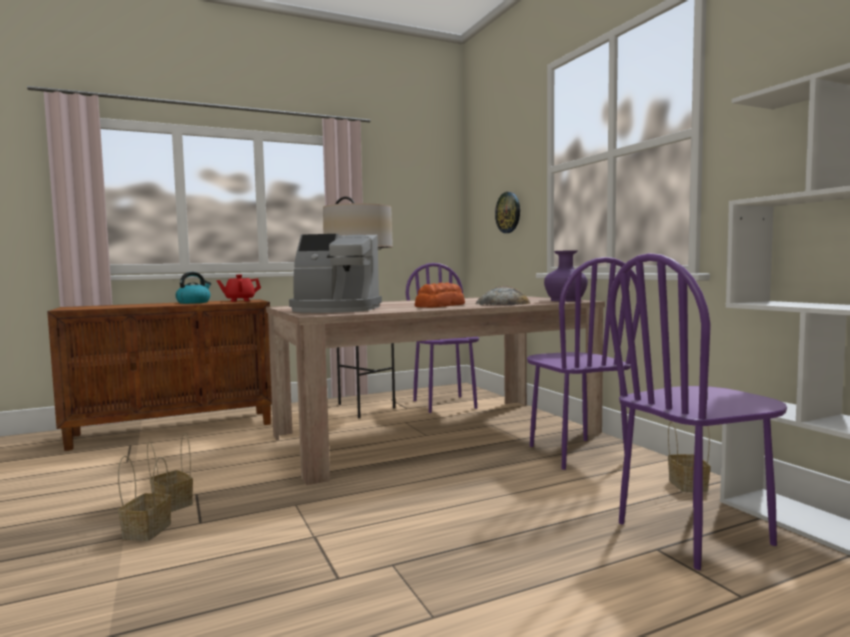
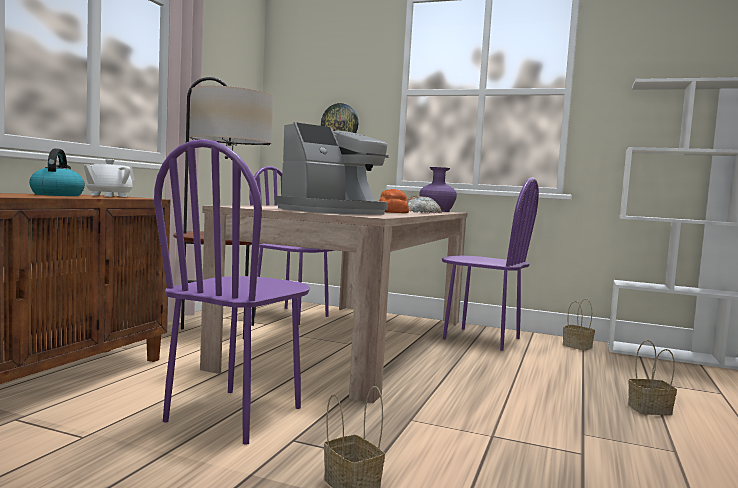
camera: 45 degrees left, 0 degrees up
basket [147,433,193,512] -> basket moved to [628,340,677,415]
red teapot [217,275,261,302] -> white teapot [83,159,135,197]
purple chair [608,253,787,570] -> purple chair moved to [154,139,310,445]

